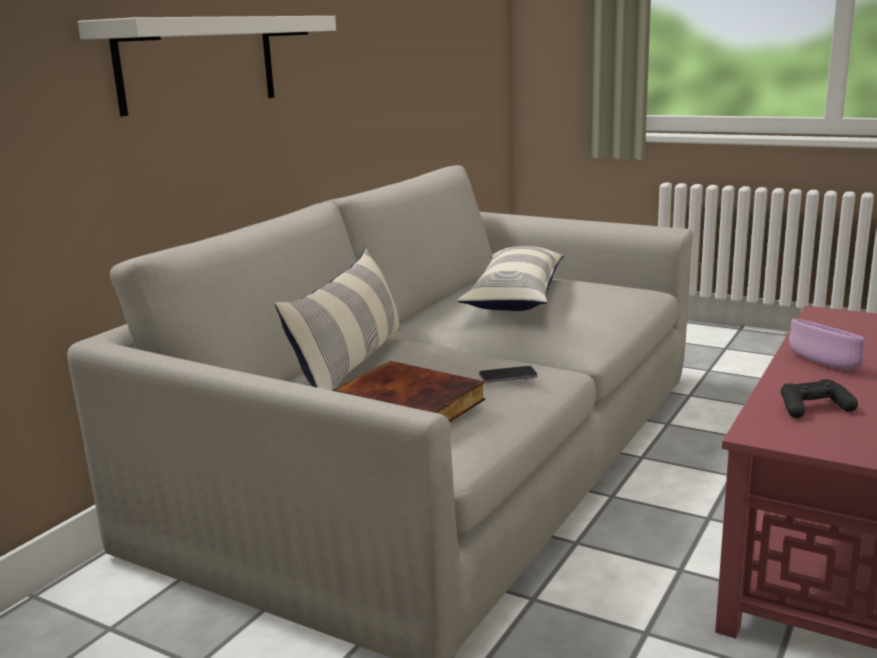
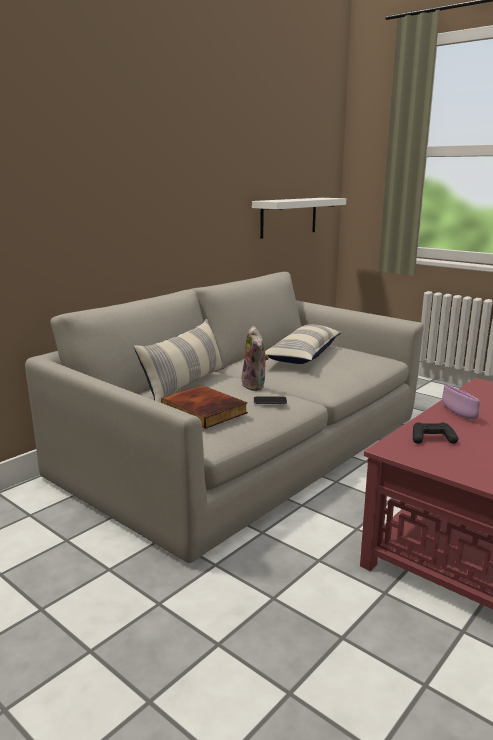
camera: 10 degrees right, 0 degrees up
white shelf [78,16,336,116] -> white shelf moved to [252,198,346,239]
none -> plush toy [240,326,269,391]

